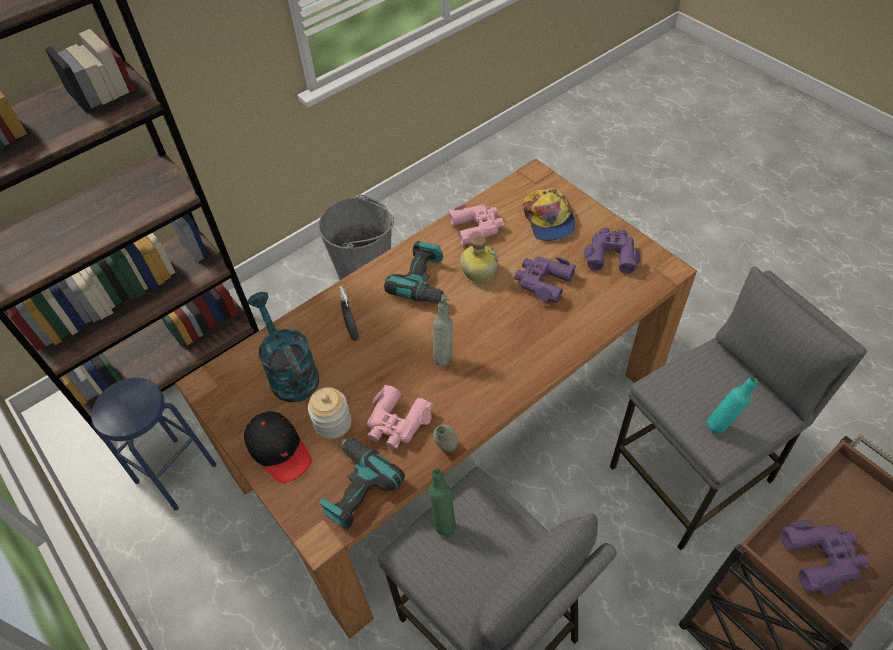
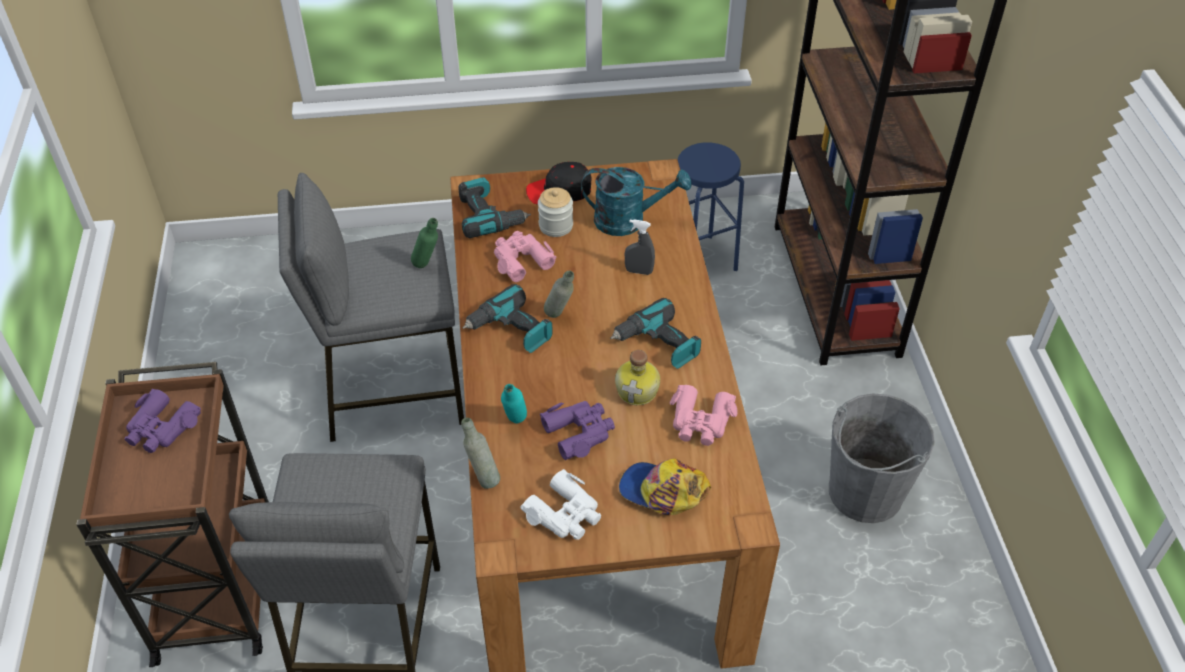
camera: 120 degrees right, 5 degrees down
grey bottle [433,424,458,452] -> grey bottle moved to [461,418,500,489]
purple binoculars [584,228,640,274] -> white binoculars [520,469,601,540]
turquoise bottle [707,377,758,434] -> turquoise bottle moved to [501,384,527,423]
none -> power drill [462,284,552,353]

